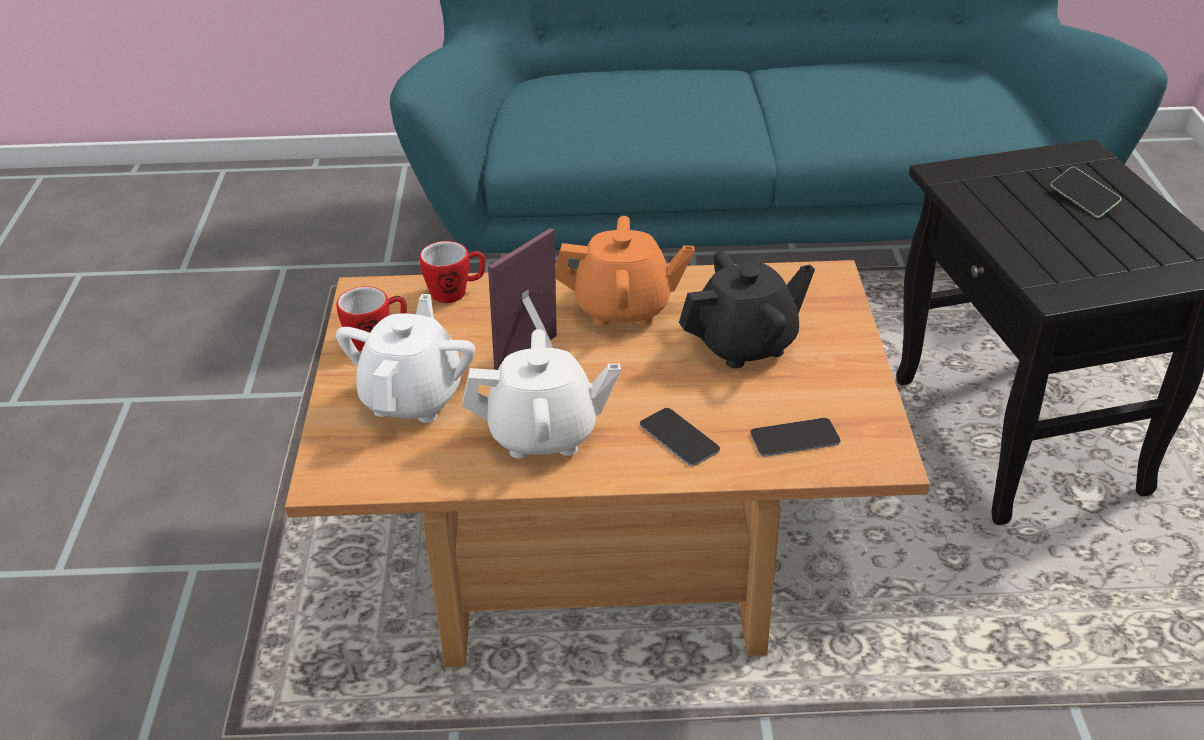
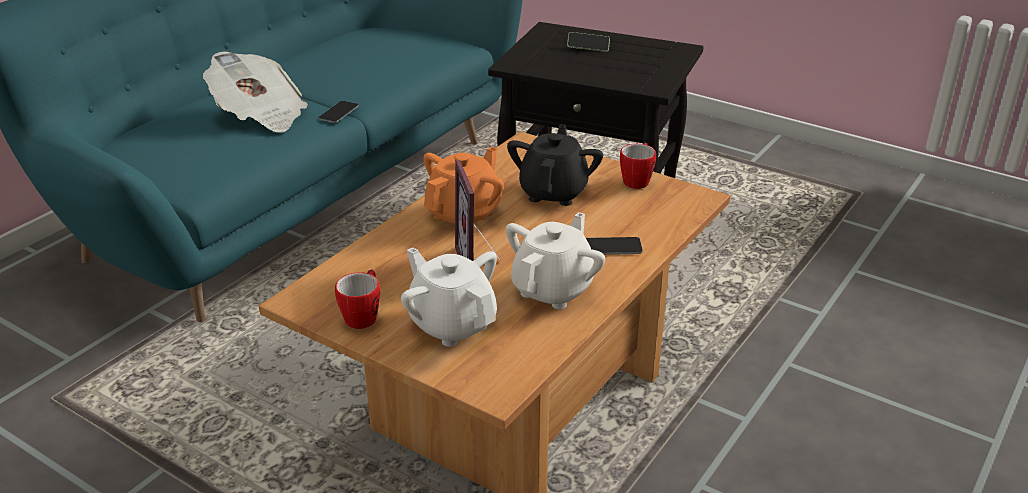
camera: 55 degrees left, 5 degrees down
mug [419,241,486,303] -> mug moved to [620,142,656,189]
phone [750,418,840,457] -> phone moved to [318,101,359,123]
none -> newspaper [203,51,308,133]

